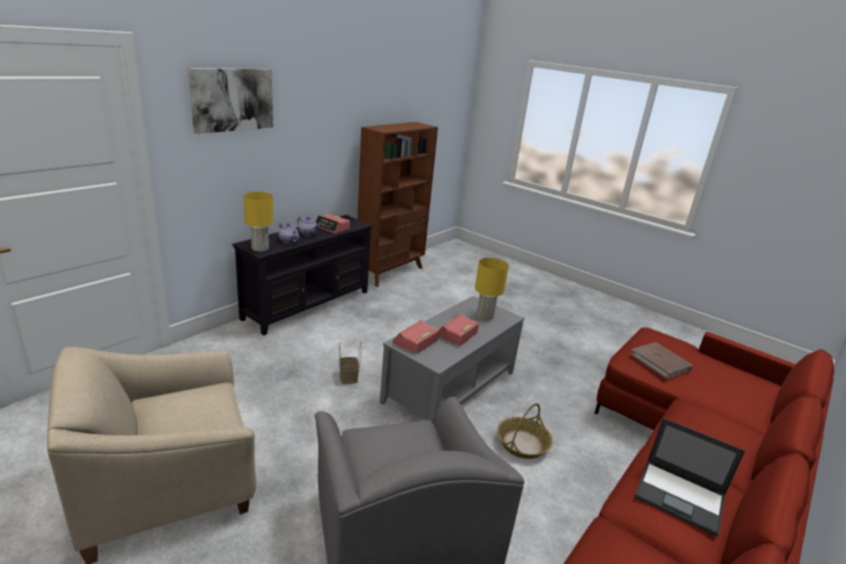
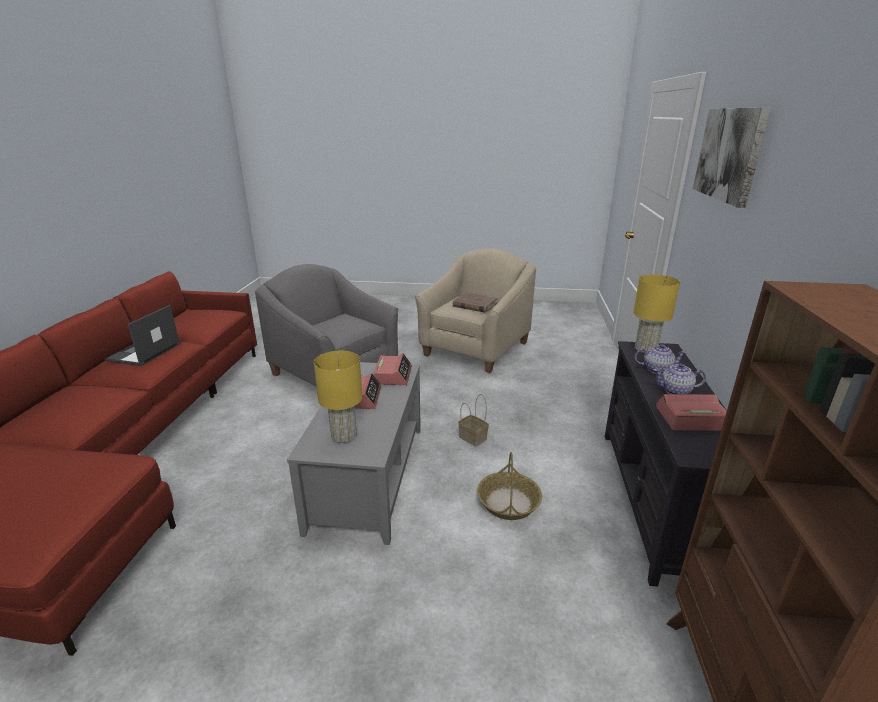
camera: 150 degrees right, 0 degrees up
basket [497,403,553,459] -> basket moved to [477,452,542,520]
brown book [630,342,692,380] -> brown book moved to [453,292,498,313]
laptop [635,418,745,537] -> laptop turned 75 degrees counterclockwise [105,305,180,366]

